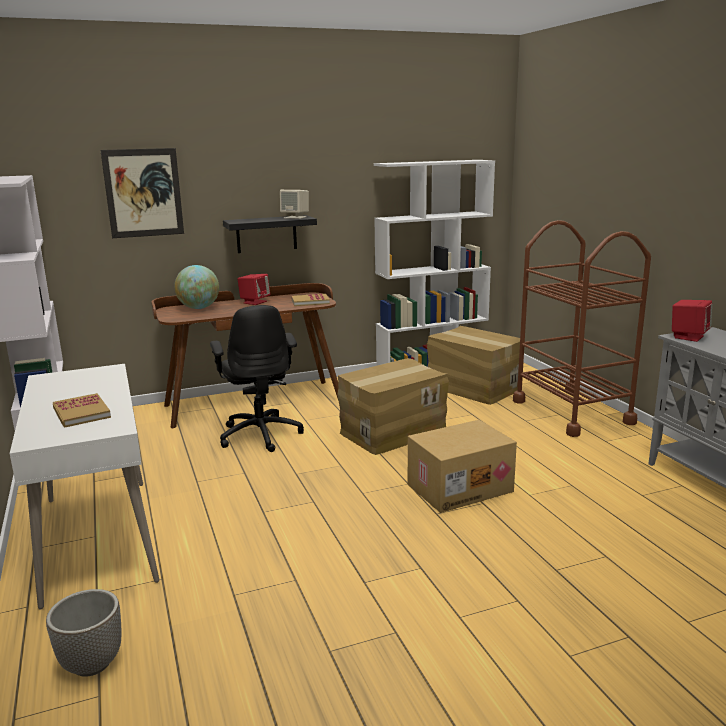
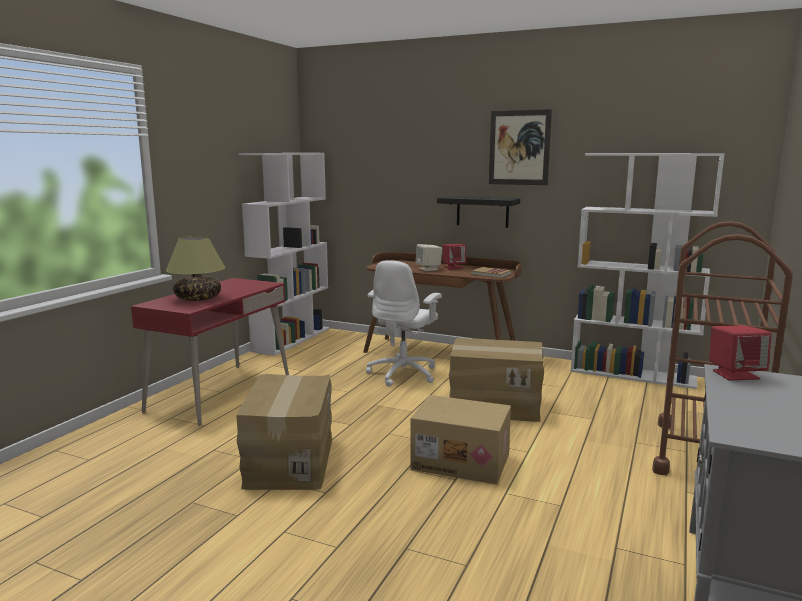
camera: 45 degrees right, 5 degrees down
white desk [10,364,159,609] -> red desk [131,278,289,426]
planter [46,589,122,677] -> none
book [53,393,111,427] -> table lamp [166,236,225,301]
picture [100,148,184,238] -> picture moved to [489,109,552,185]
globe [174,265,219,309] -> none
black office chair [210,305,304,452] -> white office chair [366,260,442,387]
beige speaker [280,190,309,219] -> beige speaker moved to [416,244,442,271]
cardboard box [427,326,520,405] -> cardboard box moved to [236,374,332,490]

